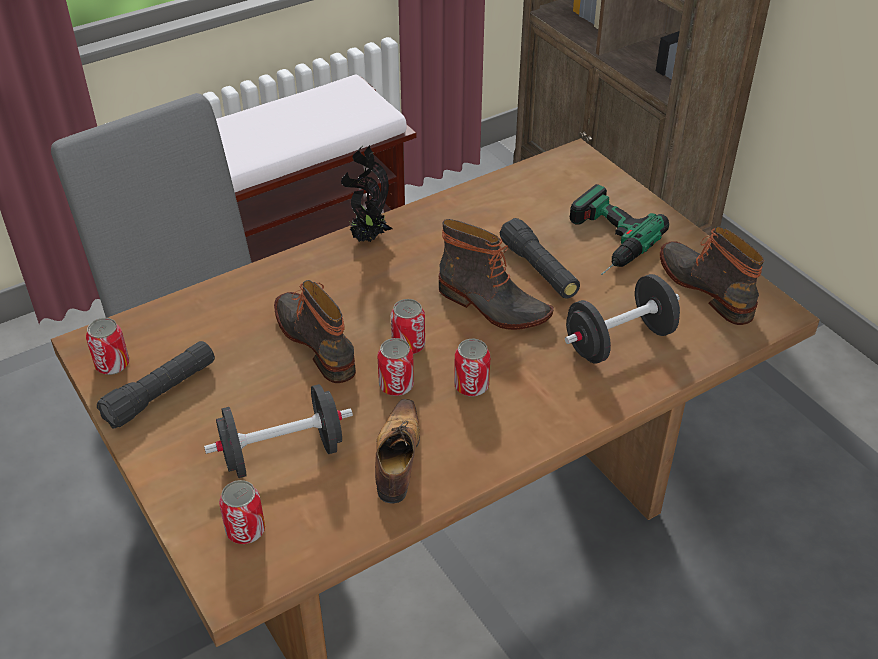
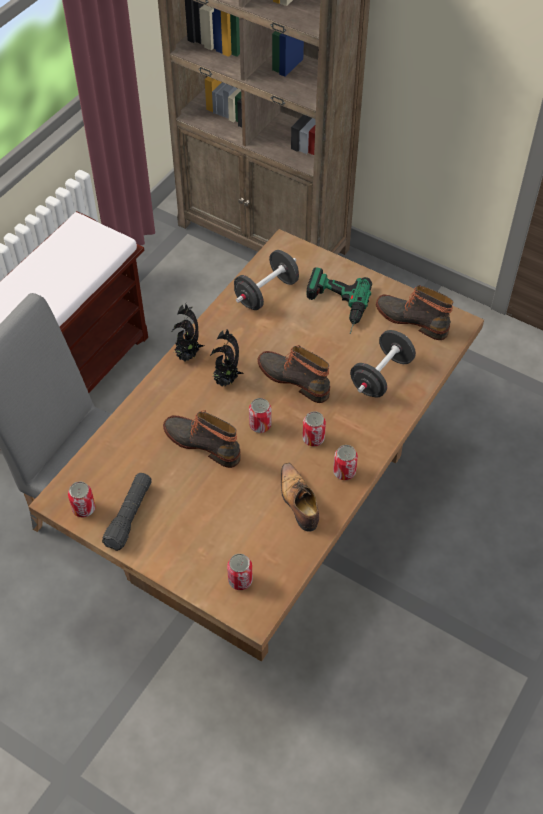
camera: 25 degrees left, 10 degrees up
black dumbbell [204,384,353,478] -> black dumbbell moved to [234,250,299,310]
can [377,338,414,396] -> can moved to [333,445,358,480]
boot [439,219,554,330] -> boot turned 150 degrees counterclockwise [258,345,330,403]
black flashlight [500,218,580,298] -> none
none -> potted plant [210,330,244,387]

